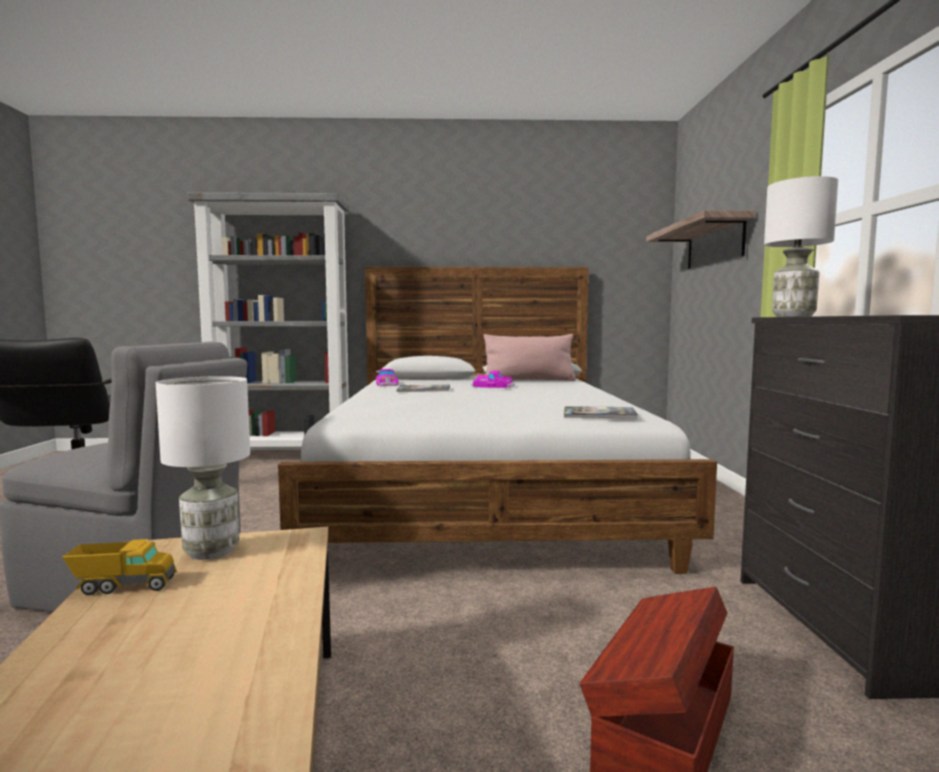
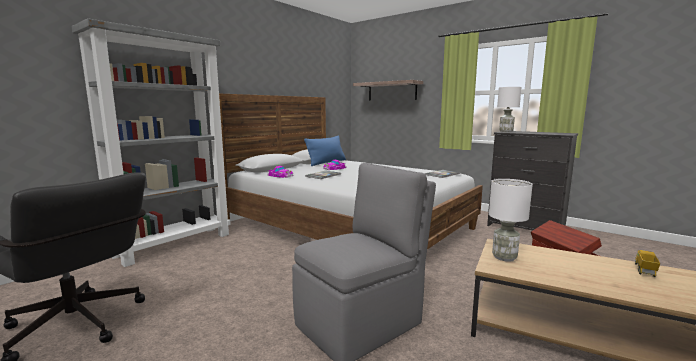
camera: 50 degrees left, 5 degrees up
toy truck [62,539,177,595] -> toy truck moved to [635,250,660,277]
pink pillow [484,334,576,381] -> blue pillow [304,135,346,166]

